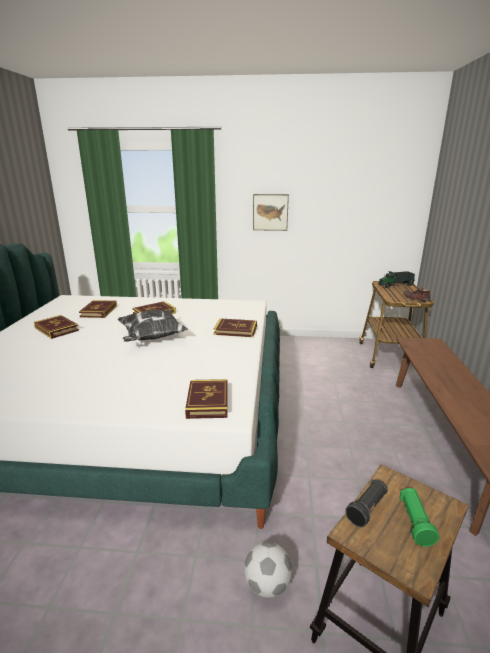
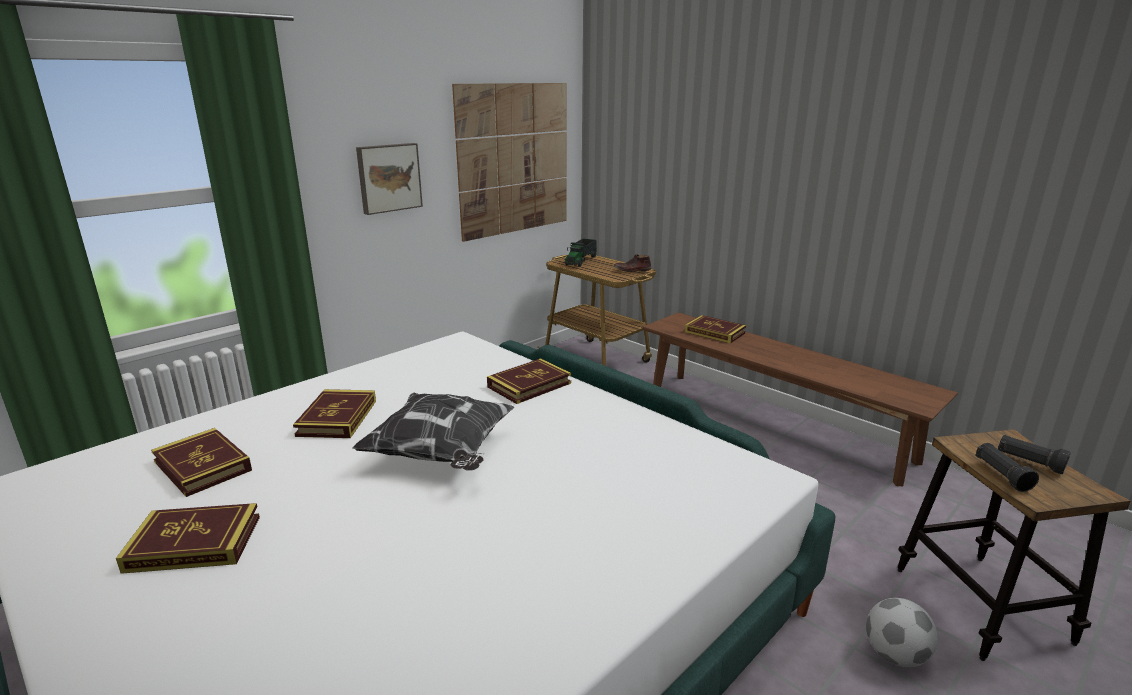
camera: 50 degrees left, 0 degrees up
book [185,379,228,419] -> book moved to [685,315,746,344]
green flashlight [399,488,439,547] -> black flashlight [998,435,1071,474]
none -> picture [452,83,567,242]

